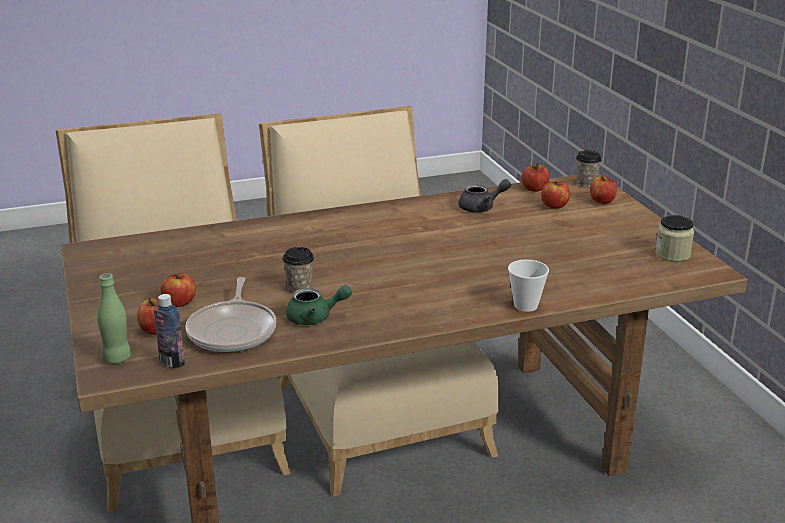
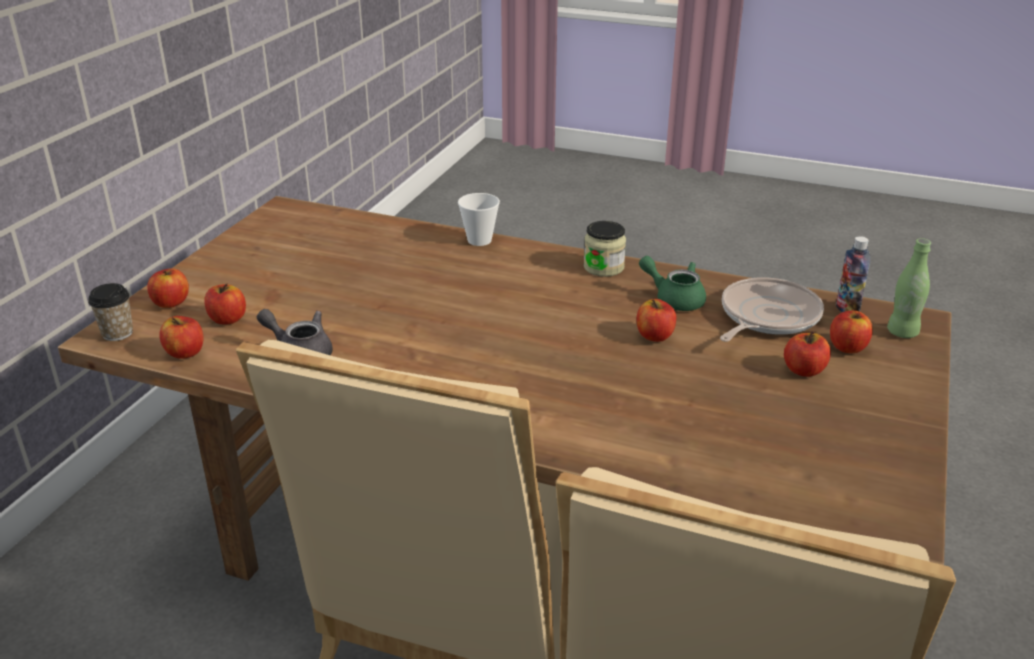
camera: 140 degrees left, 5 degrees up
cup [283,247,314,293] -> apple [637,299,676,342]
jar [655,215,694,262] -> jar moved to [583,221,626,277]

